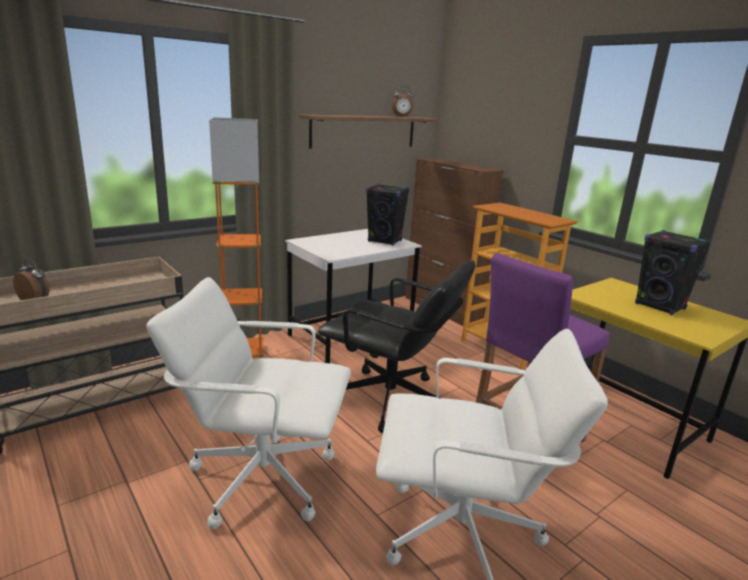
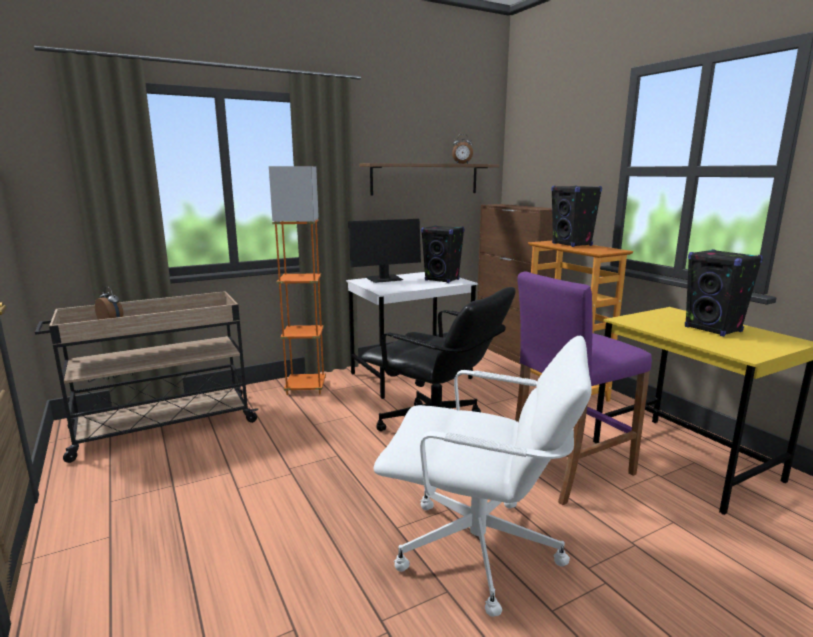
camera: 10 degrees right, 5 degrees down
white office chair [146,277,351,529] -> none
none -> monitor [348,219,421,283]
none -> black speaker [551,185,602,247]

